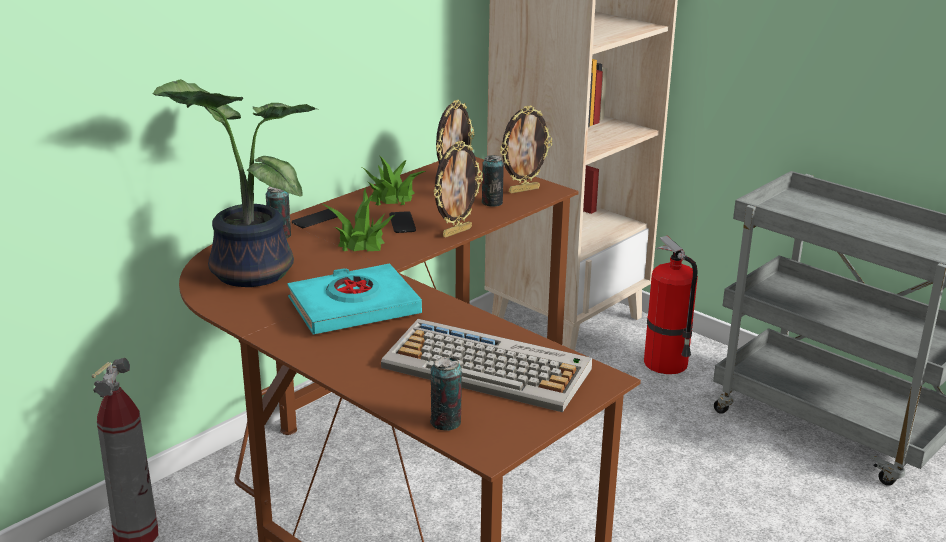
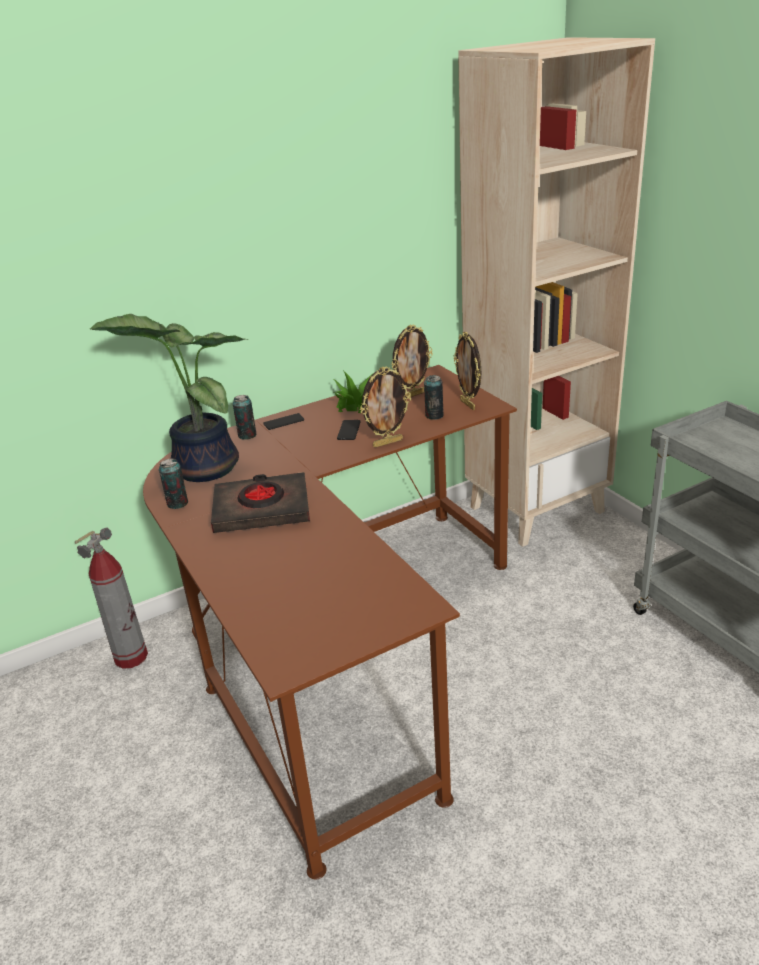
camera: 20 degrees right, 5 degrees up
turquoise book [287,263,422,334] -> black book [211,472,310,533]
potted plant [321,188,395,251] -> none
keyboard [381,319,592,412] -> none
can [430,357,462,431] -> can moved to [159,459,188,509]
picture frame [500,105,552,194] -> picture frame turned 75 degrees clockwise [454,332,481,410]
fire extinguisher [644,236,698,374] -> none

